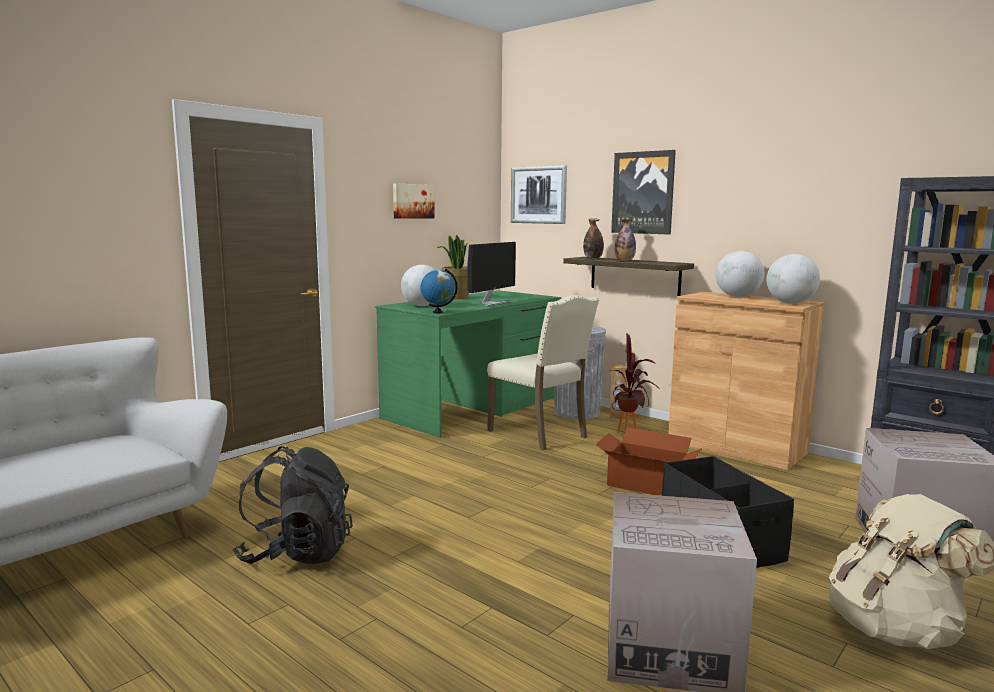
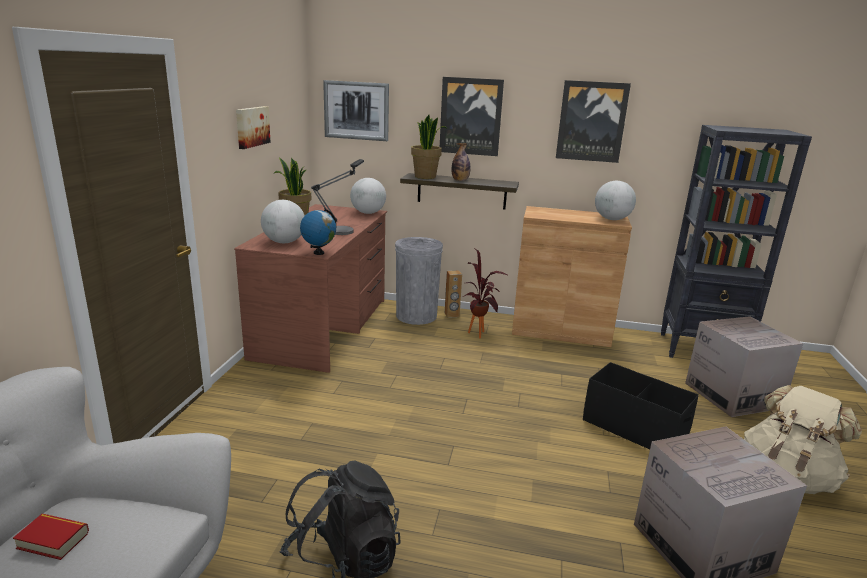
camera: 30 degrees left, 10 degrees up
green desk [375,290,561,438] -> brown desk [234,204,387,373]
monitor [467,242,516,307] -> table lamp [311,159,364,235]
beige chair [487,295,599,450] -> none
bottle [583,218,604,259] -> potted plant [411,115,446,179]
cardboard box [596,428,702,496] -> none
globe [716,251,764,297] -> globe moved to [350,178,386,214]
none -> book [13,514,89,560]
none -> picture [556,80,631,163]

